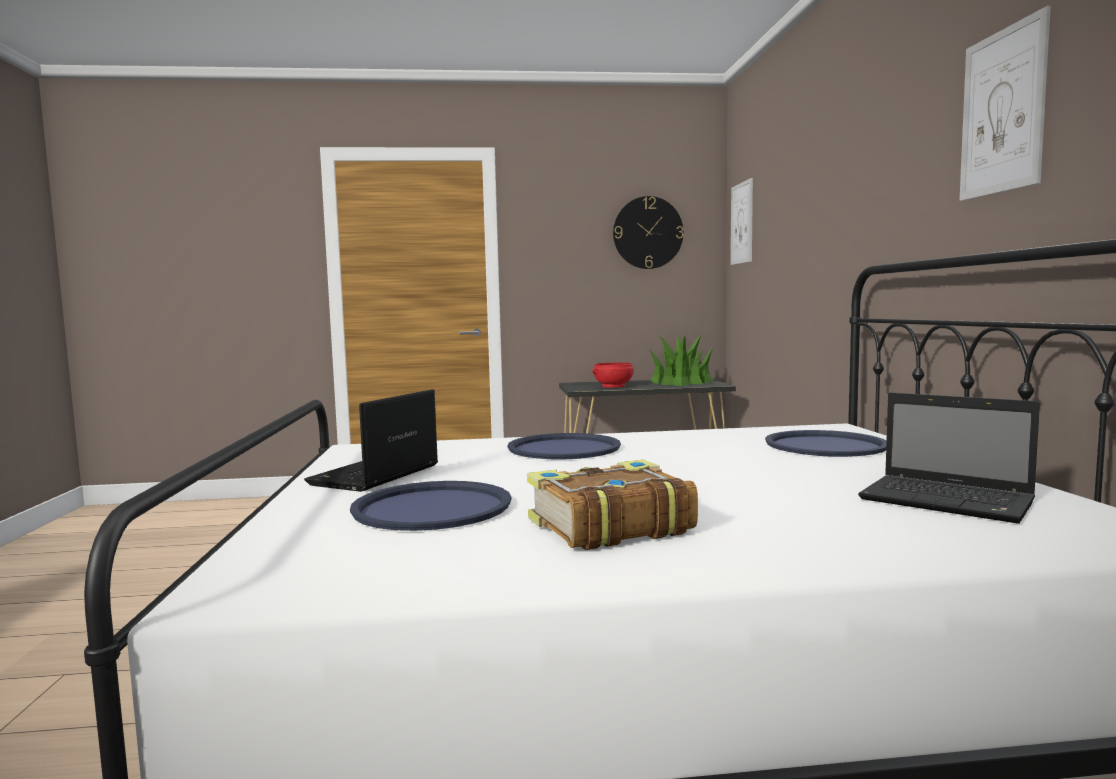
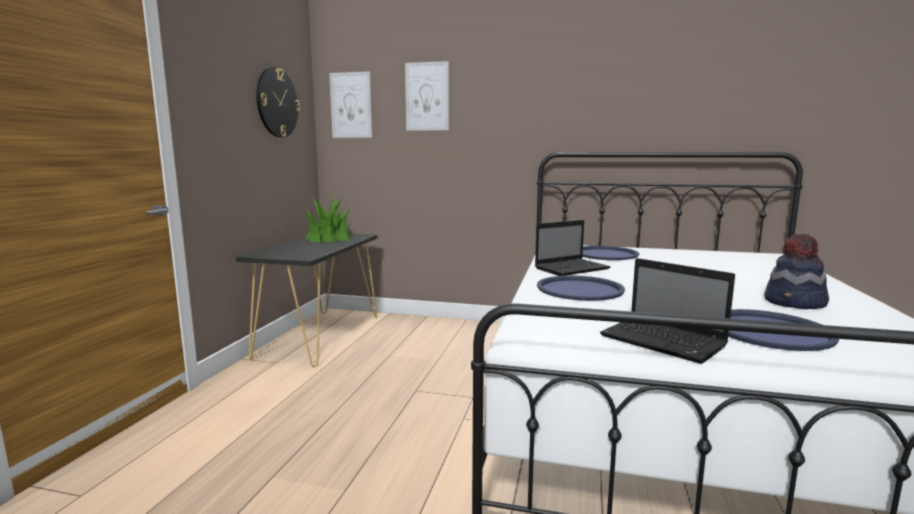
camera: 70 degrees left, 5 degrees up
book [527,460,698,550] -> hat [764,234,829,309]
red bowl [592,362,634,388] -> none
laptop [858,392,1040,524] -> laptop moved to [535,220,611,276]
picture [959,6,1051,201] -> picture moved to [405,61,449,131]

